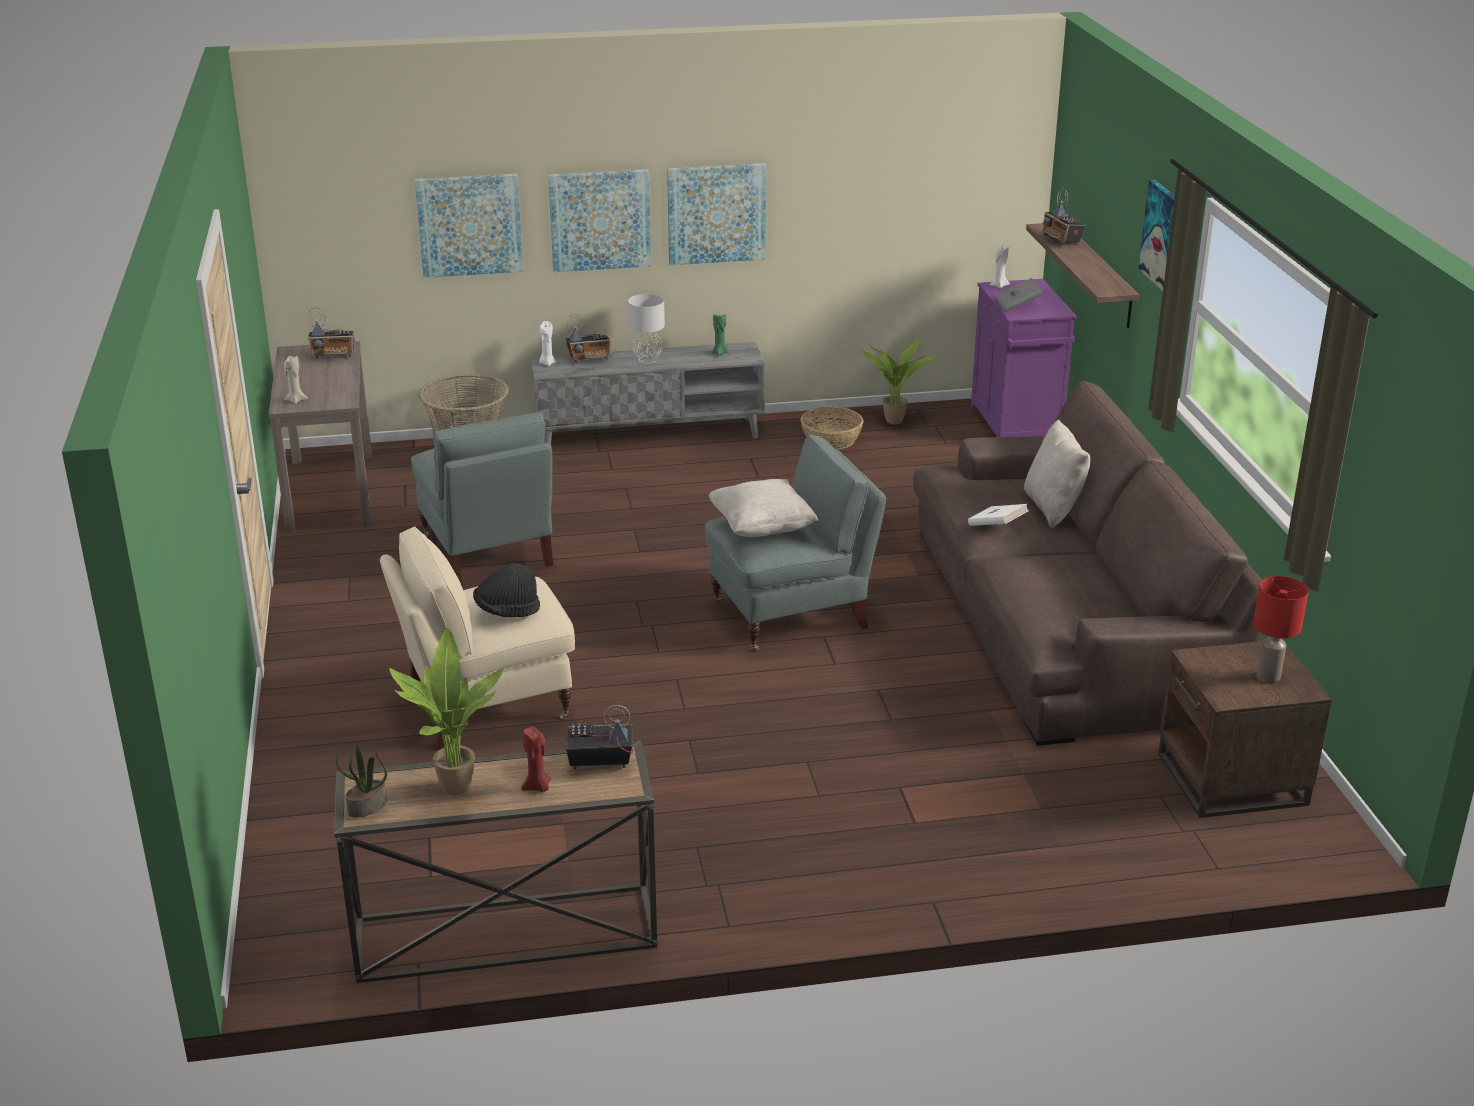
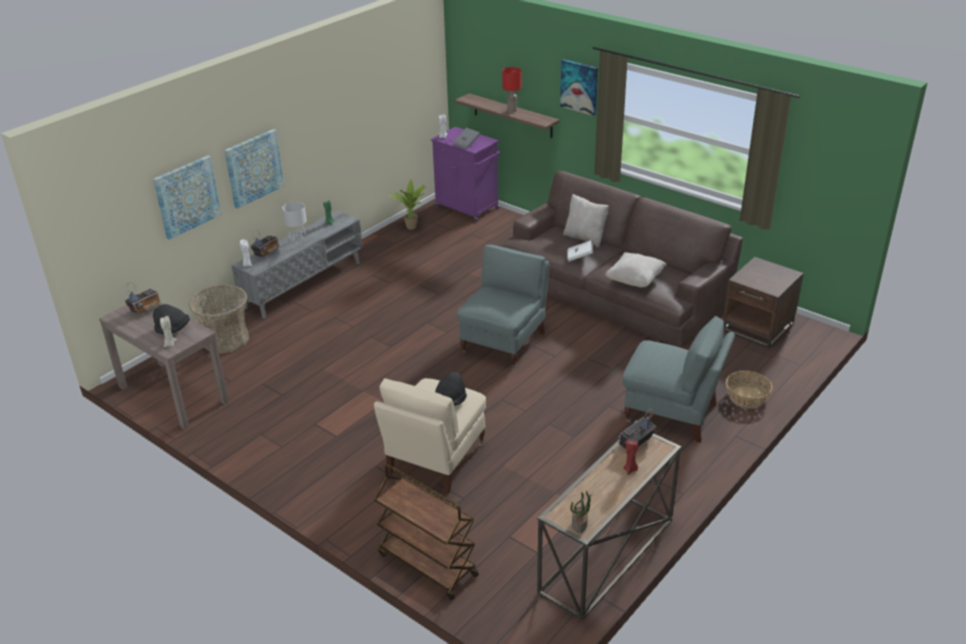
camera: 40 degrees left, 5 degrees up
potted plant [389,628,504,796] -> none
grey armchair [411,412,554,586] -> grey armchair moved to [623,316,735,443]
picture [667,163,766,265] -> none
beige pillow [709,479,818,537] -> beige pillow moved to [605,252,667,287]
basket [801,406,863,450] -> basket moved to [726,371,773,408]
radio [1042,188,1086,245] -> none
red table lamp [1253,576,1309,683] -> red table lamp moved to [502,67,522,113]
none -> black hat [153,304,190,335]
none -> brown cart [374,464,479,600]

